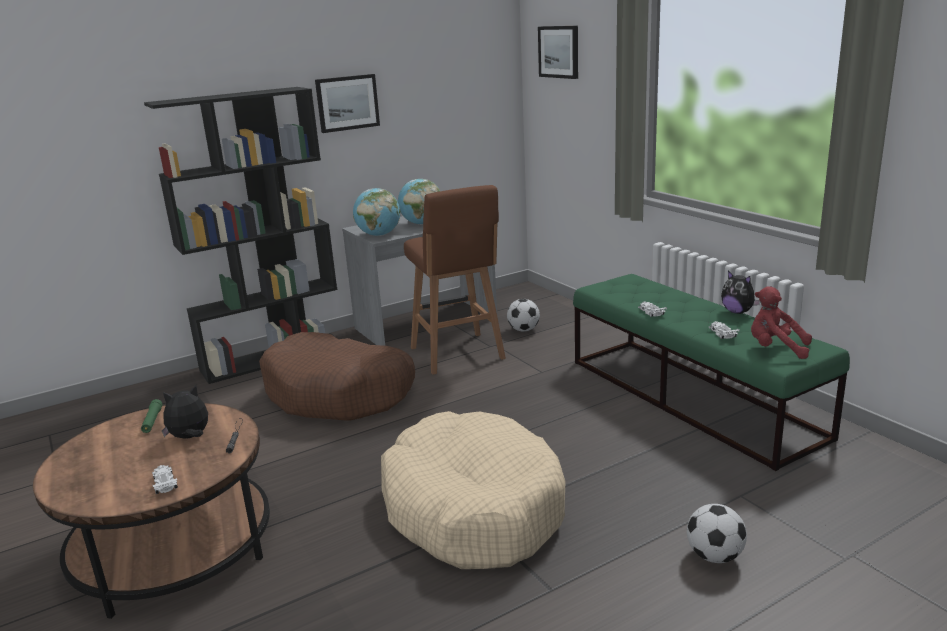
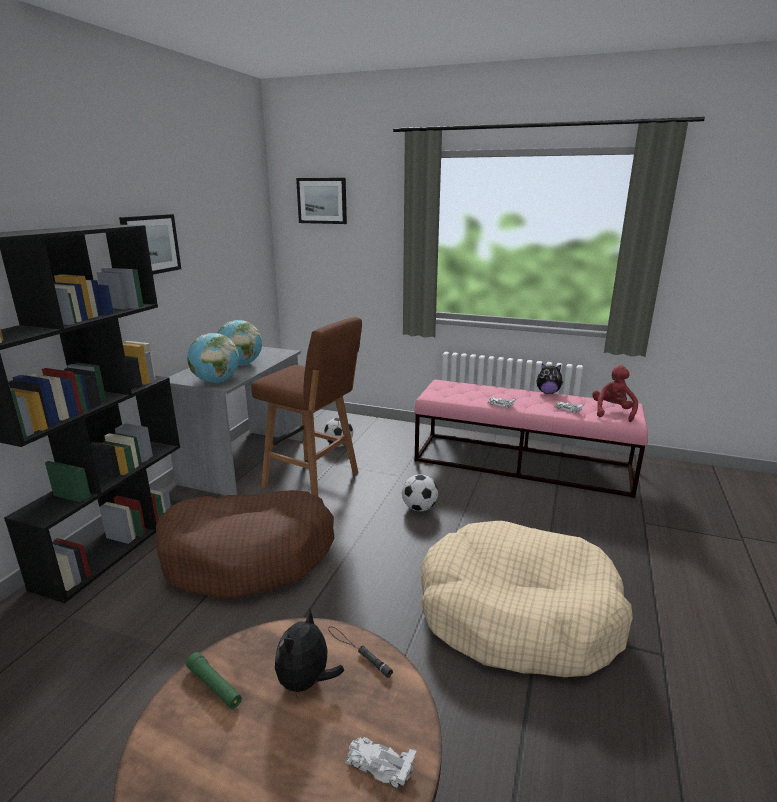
camera: 40 degrees left, 0 degrees up
green bench [573,274,850,471] -> pink bench [414,380,648,498]
football [687,504,747,563] -> football moved to [402,474,438,511]
red plush toy [751,287,812,359] -> red plush toy turned 120 degrees clockwise [592,365,638,422]

